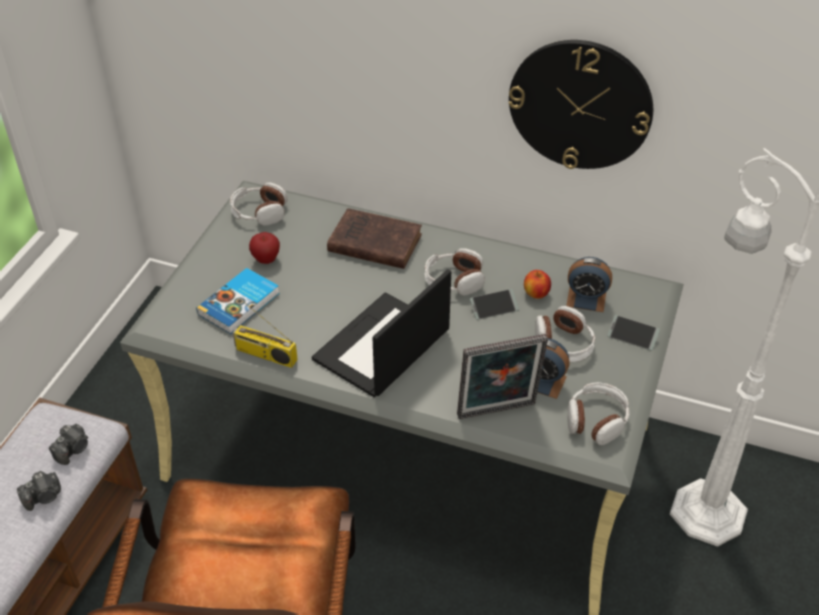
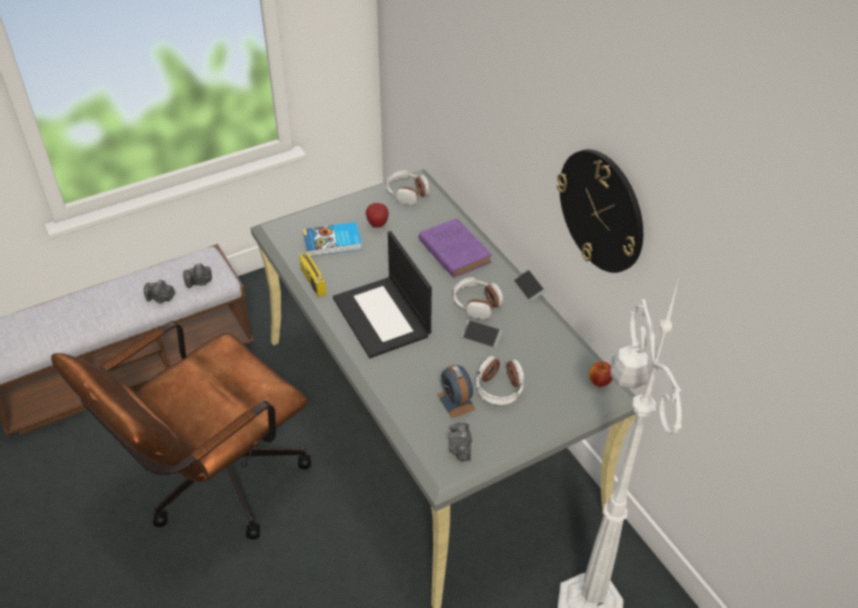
camera: 40 degrees right, 0 degrees up
laptop [312,269,451,397] -> laptop turned 105 degrees counterclockwise [333,231,432,358]
brown book [327,208,422,269] -> purple book [419,218,492,278]
picture frame [457,334,548,419] -> none
apple [524,270,551,299] -> apple moved to [589,361,613,387]
alarm clock [566,257,612,312] -> none
headphones [567,382,630,445] -> camera [449,423,472,461]
phone [607,315,660,351] -> phone moved to [513,269,545,302]

